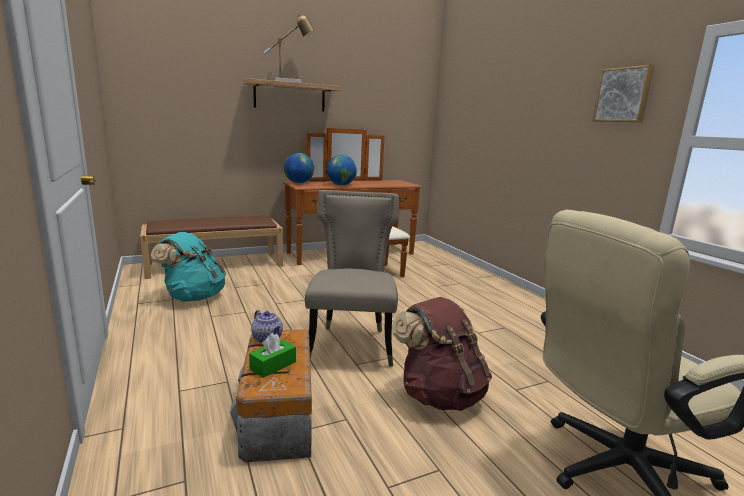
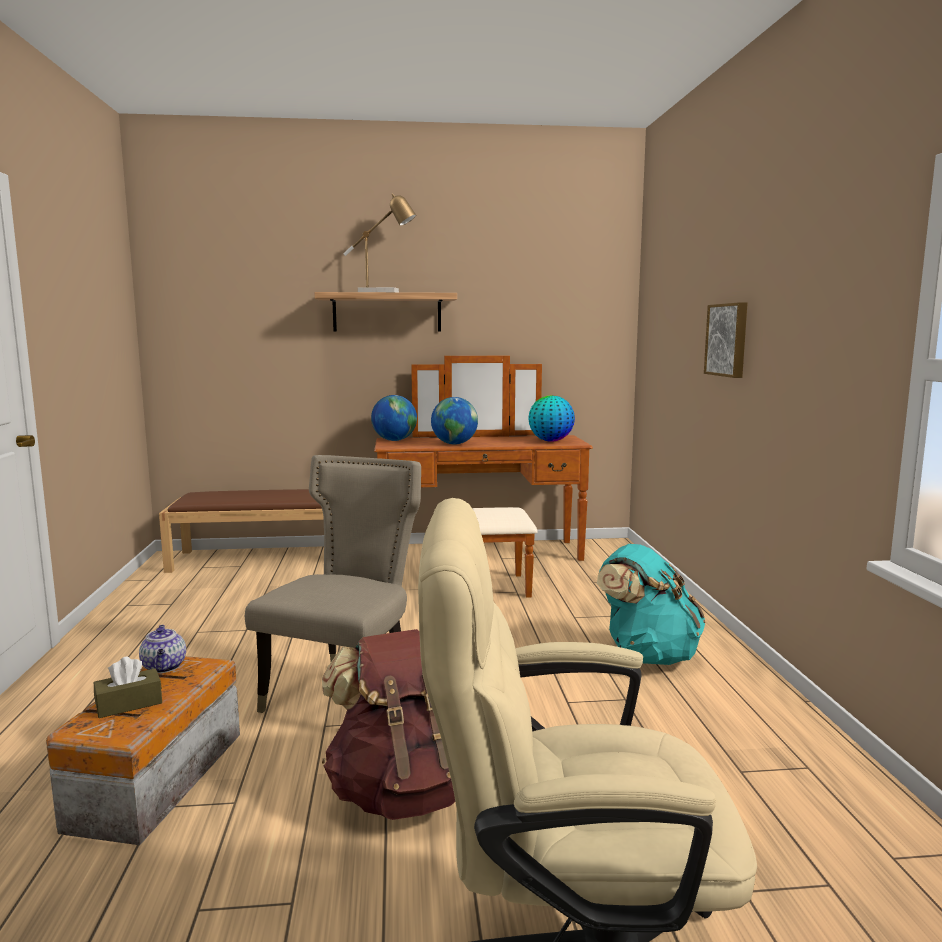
camera: 20 degrees right, 5 degrees down
turquoise backpack [150,232,226,301] -> turquoise backpack moved to [597,544,706,665]
green tissue box [249,333,296,378] -> brown tissue box [94,657,162,718]
picture [593,65,654,122] -> picture moved to [704,302,748,378]
none -> globe [528,395,575,441]

